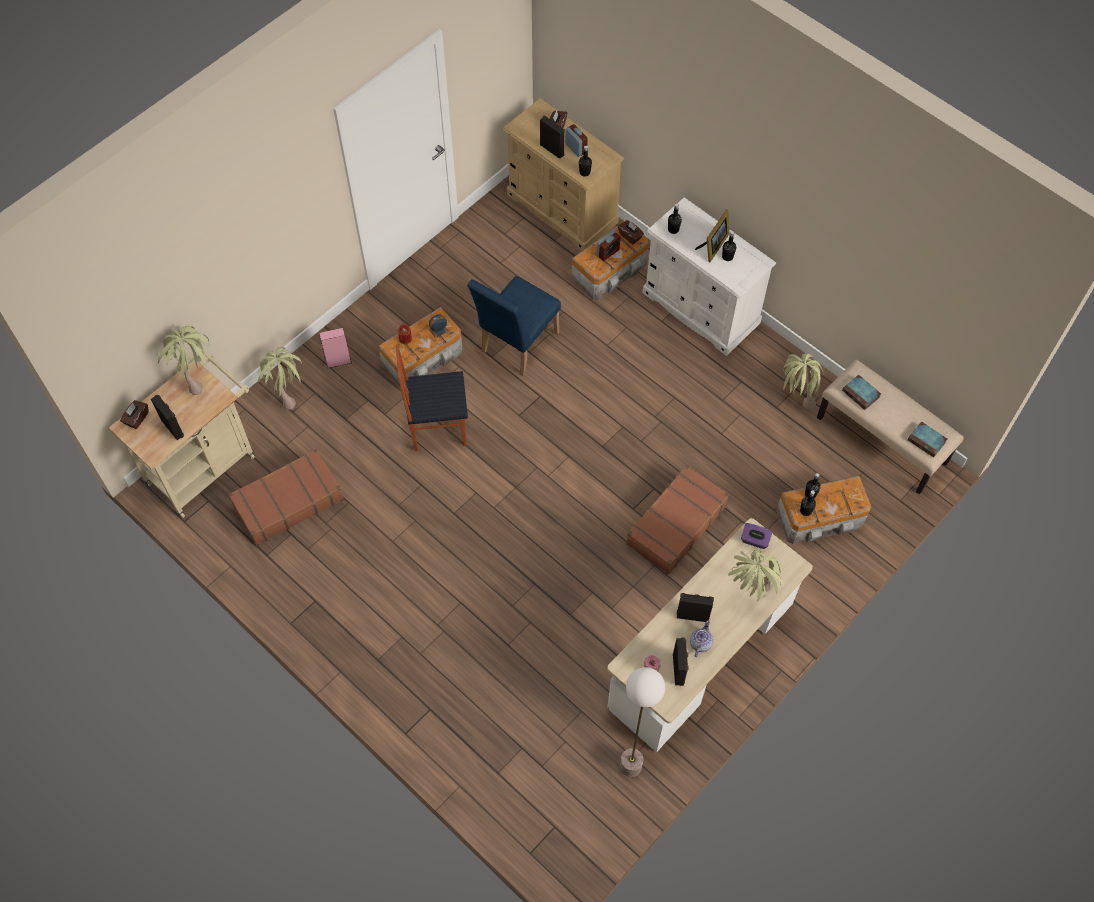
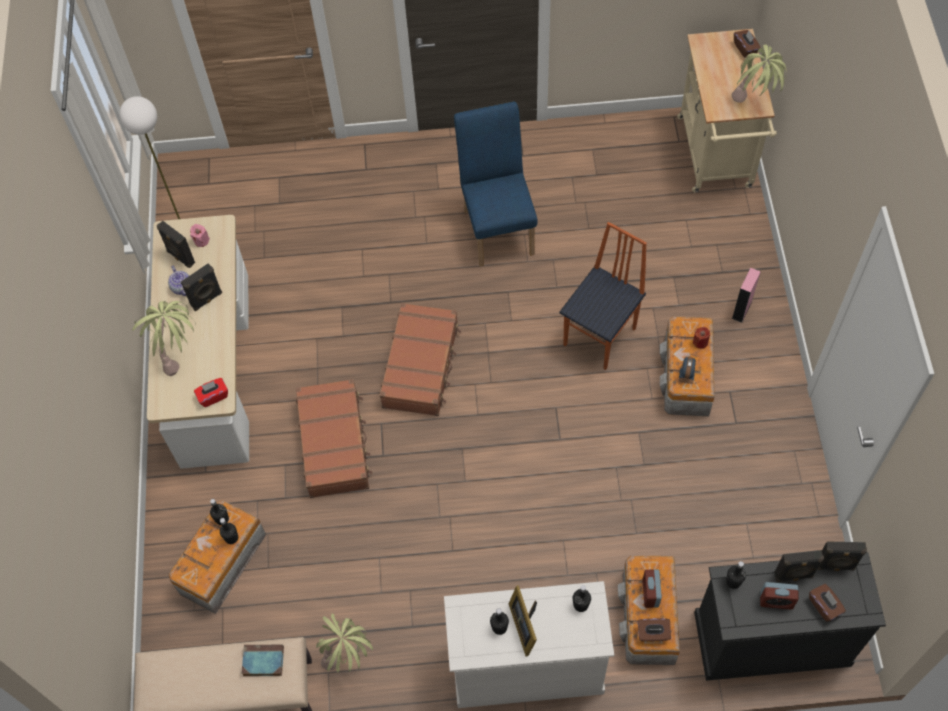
camera: 135 degrees right, 0 degrees up
black speaker [151,395,184,440] -> black speaker moved to [818,541,867,571]
brown suitcase [228,449,344,546] -> brown suitcase moved to [379,303,461,416]
potted plant [257,347,302,410] -> none
blue chair [467,276,561,376] -> blue chair moved to [454,101,537,266]
beige dresser [503,98,624,251] -> black dresser [694,552,886,681]
purple tissue box [741,523,773,549] -> red tissue box [194,378,228,407]
book [907,421,947,457] -> none

